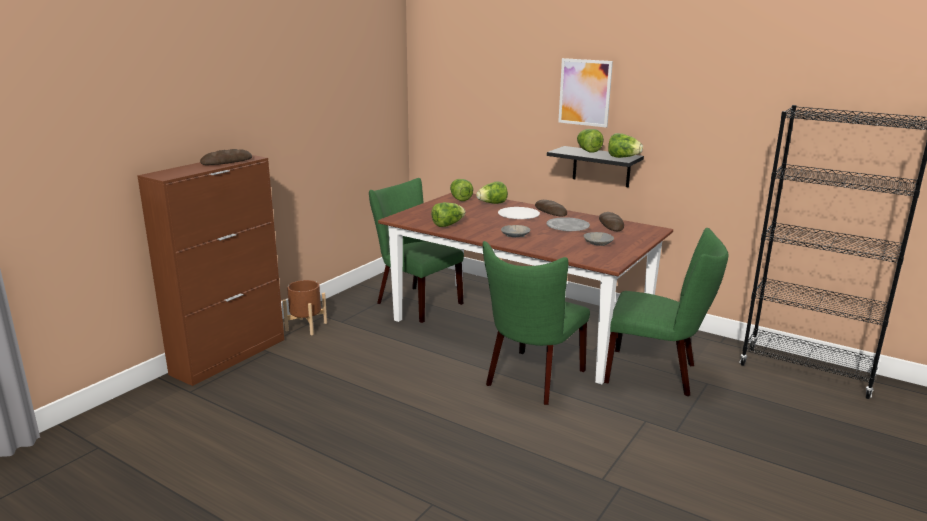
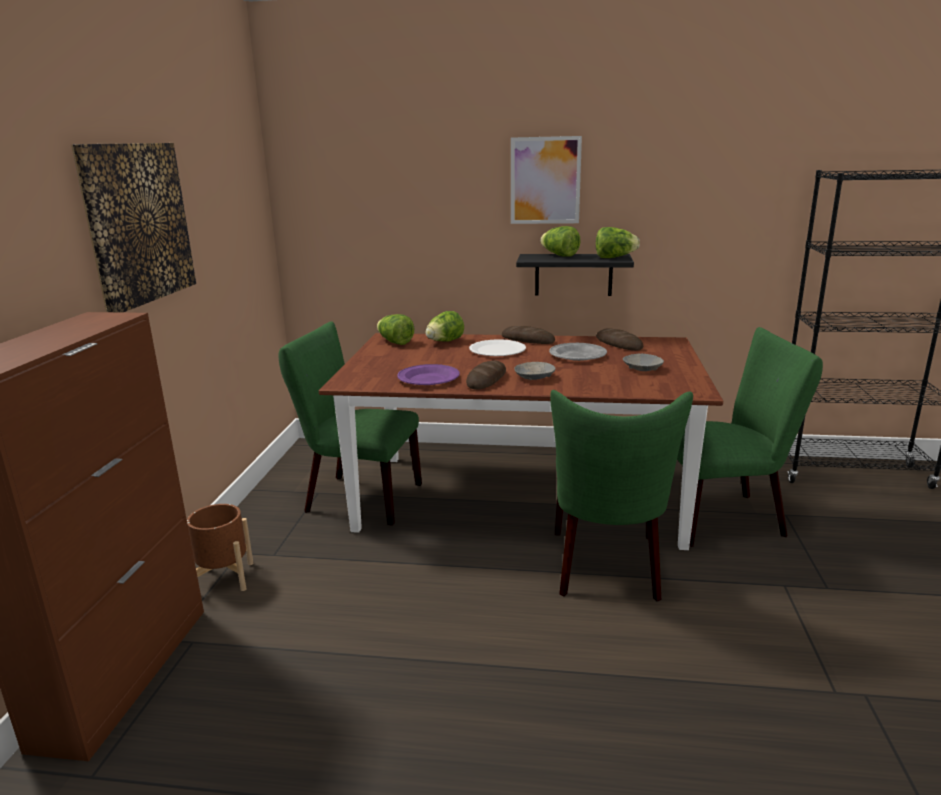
camera: 25 degrees left, 0 degrees up
bread [200,149,252,165] -> bread moved to [466,360,506,390]
lettuce [431,202,466,227] -> purple plate [397,364,460,385]
none -> picture [71,143,196,312]

